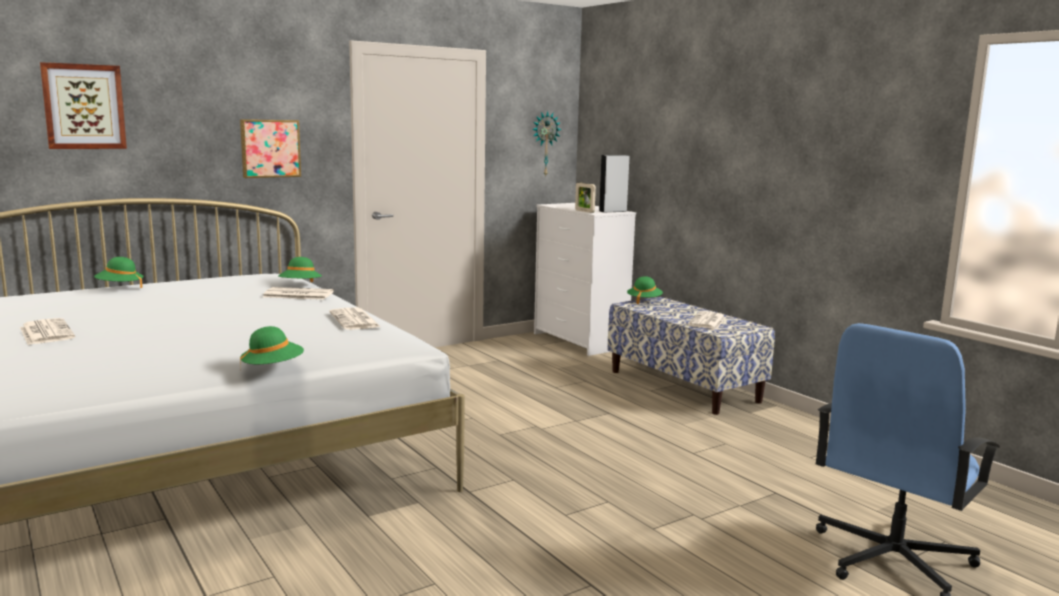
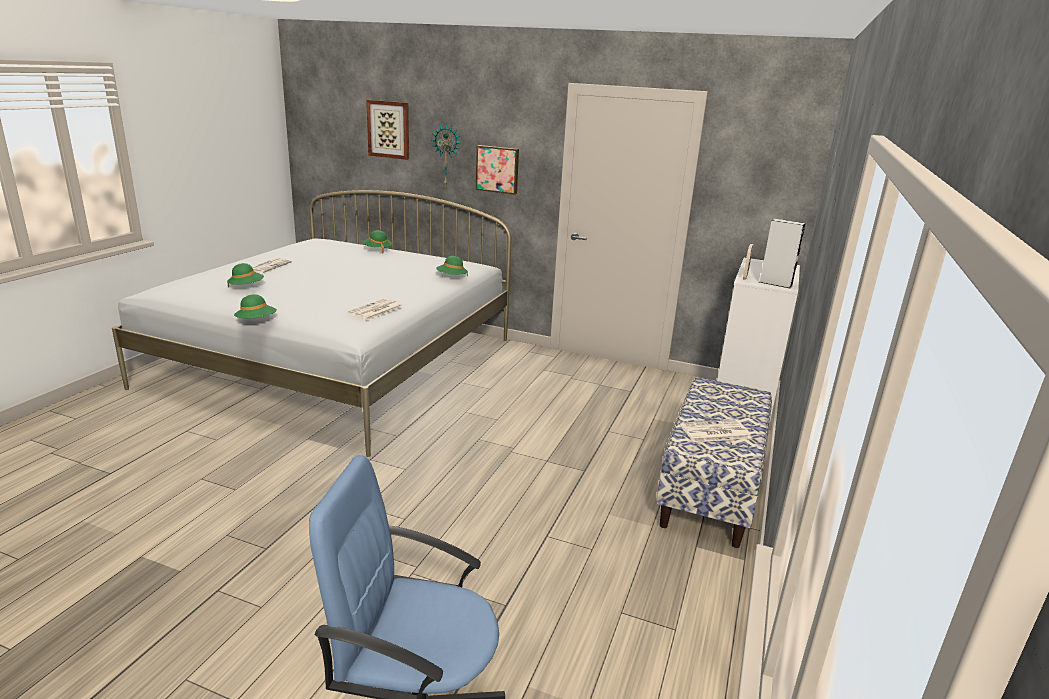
camera: 55 degrees right, 10 degrees up
newspaper [263,287,334,300] -> none
wall clock [532,111,562,177] -> wall clock moved to [432,124,460,185]
green hat [627,276,663,304] -> green hat moved to [227,263,264,287]

